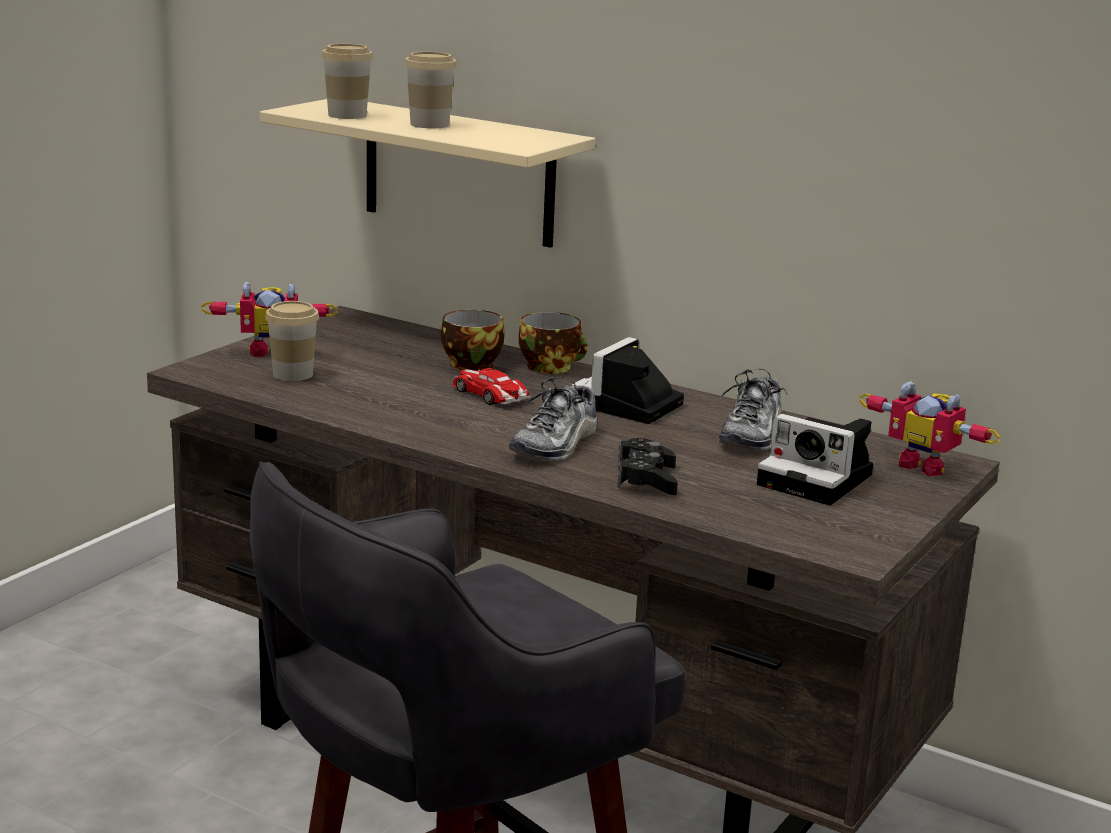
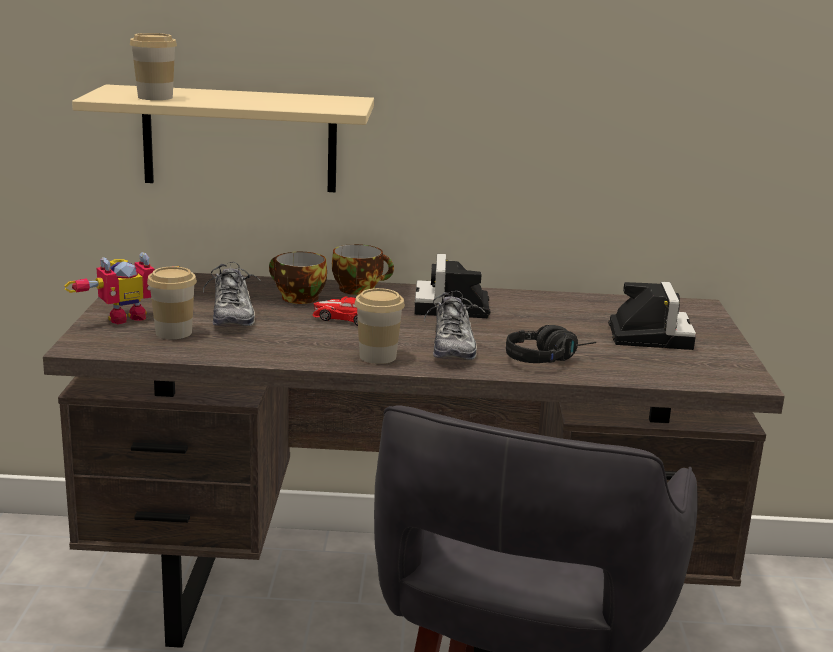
camera: 30 degrees left, 0 degrees up
cup [404,52,457,128] -> cup moved to [355,288,405,364]
black game controller [617,438,678,495] -> black headphones [506,325,596,363]
shoe [719,369,790,451] -> shoe moved to [203,262,261,326]
camera [757,414,873,505] -> camera turned 90 degrees counterclockwise [608,282,696,350]
toy robot [859,381,1000,476] -> none

